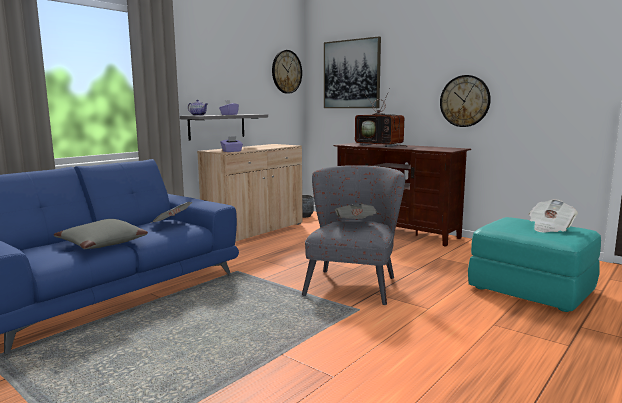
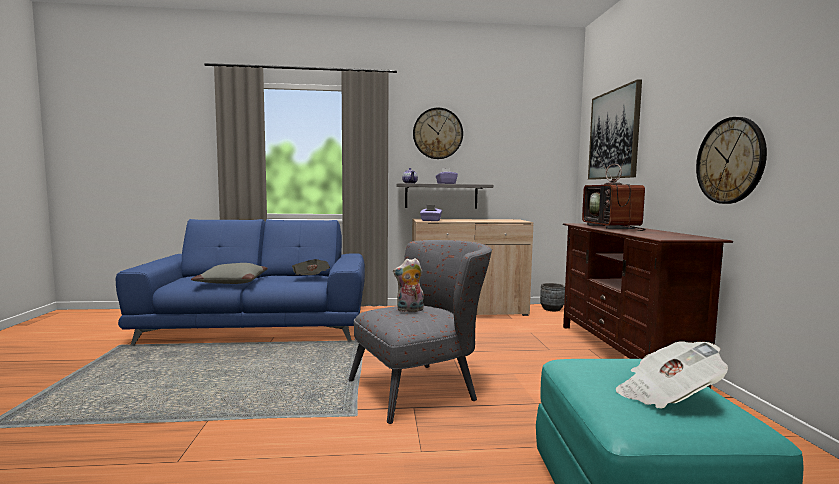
camera: 45 degrees right, 5 degrees down
wall clock [272,50,302,94] -> wall clock moved to [413,108,463,159]
newspaper [335,204,377,219] -> plush toy [393,258,424,312]

